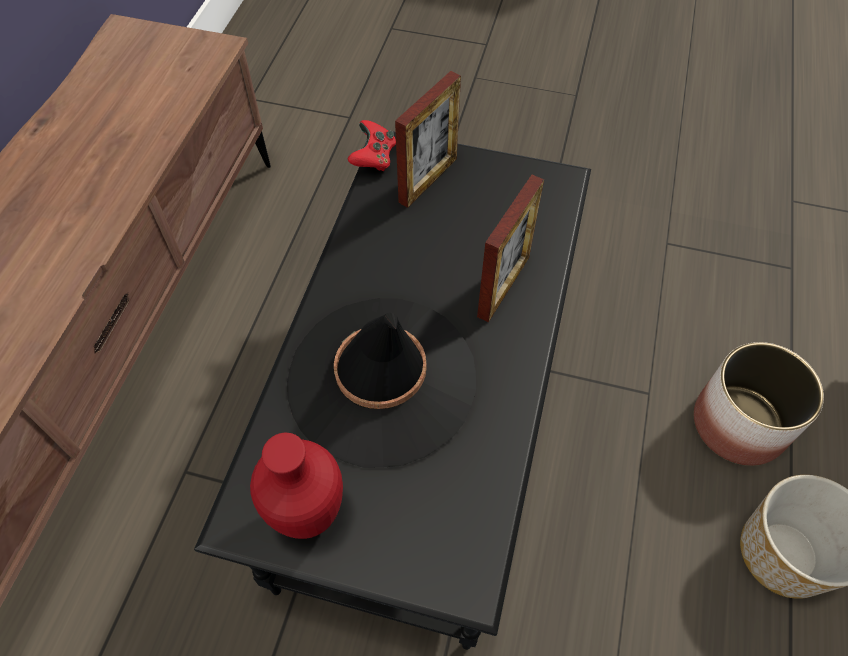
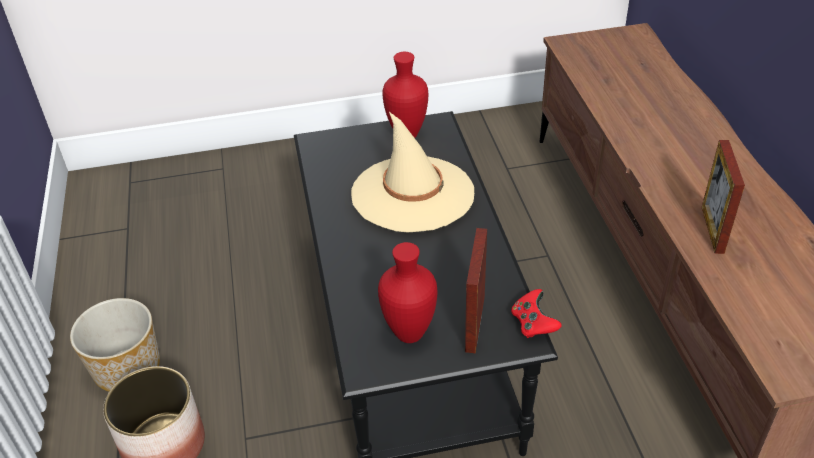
camera: 155 degrees right, 15 degrees down
black hat [287,298,476,468] -> beige hat [351,112,474,232]
picture frame [477,175,544,322] -> picture frame moved to [702,140,745,254]
none -> red vase [378,242,438,343]

